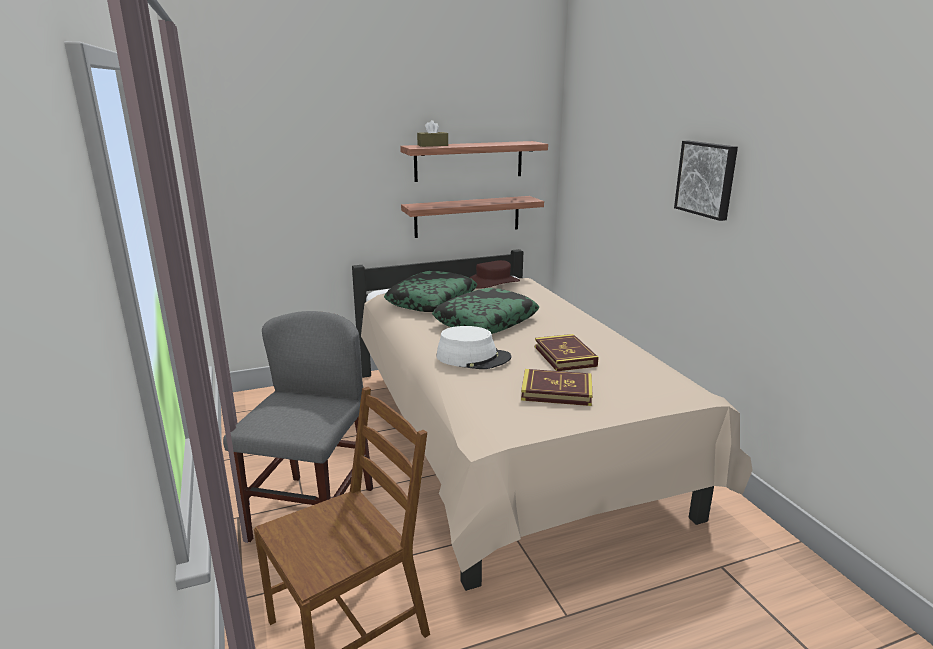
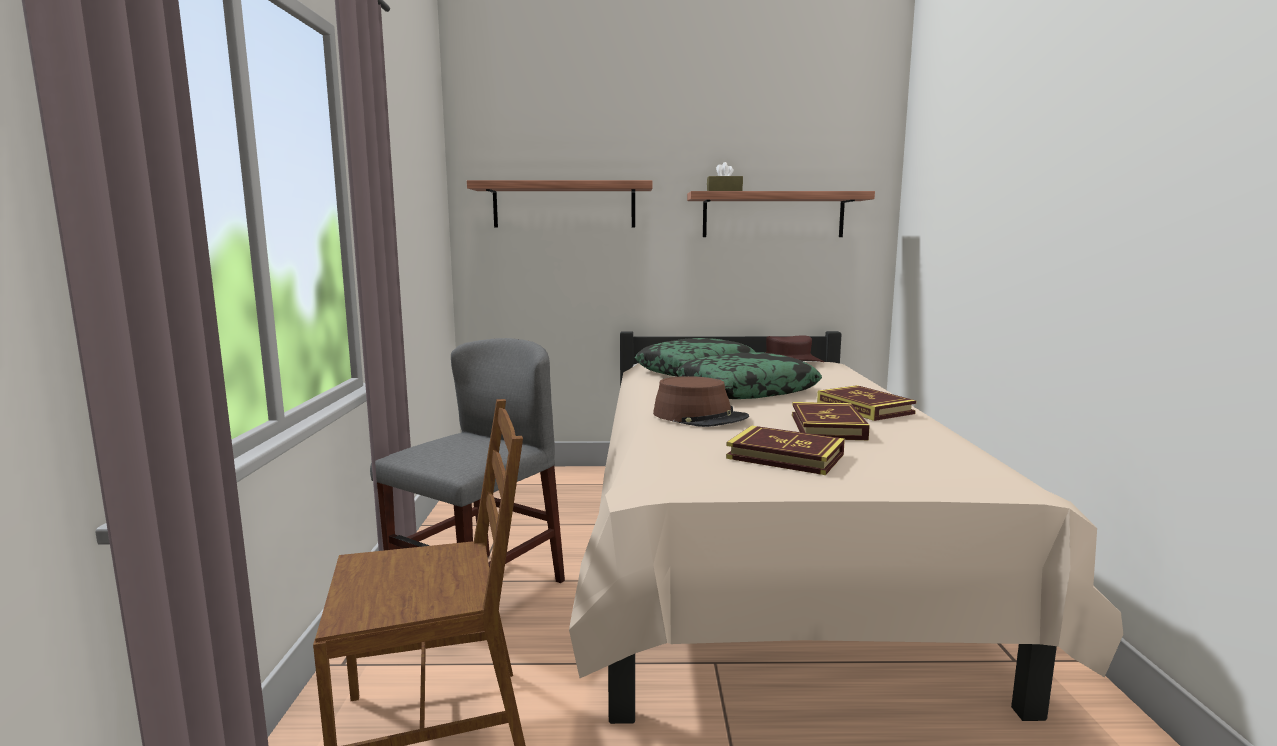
camera: 20 degrees right, 10 degrees down
shelf [401,196,544,238] -> shelf moved to [467,180,653,228]
white hat [437,326,511,369] -> brown hat [653,376,749,427]
picture [674,141,738,221] -> none
none -> book [817,385,916,421]

